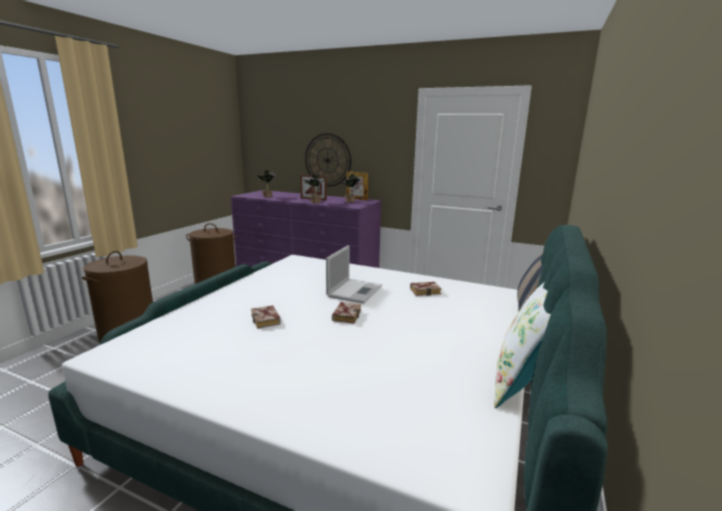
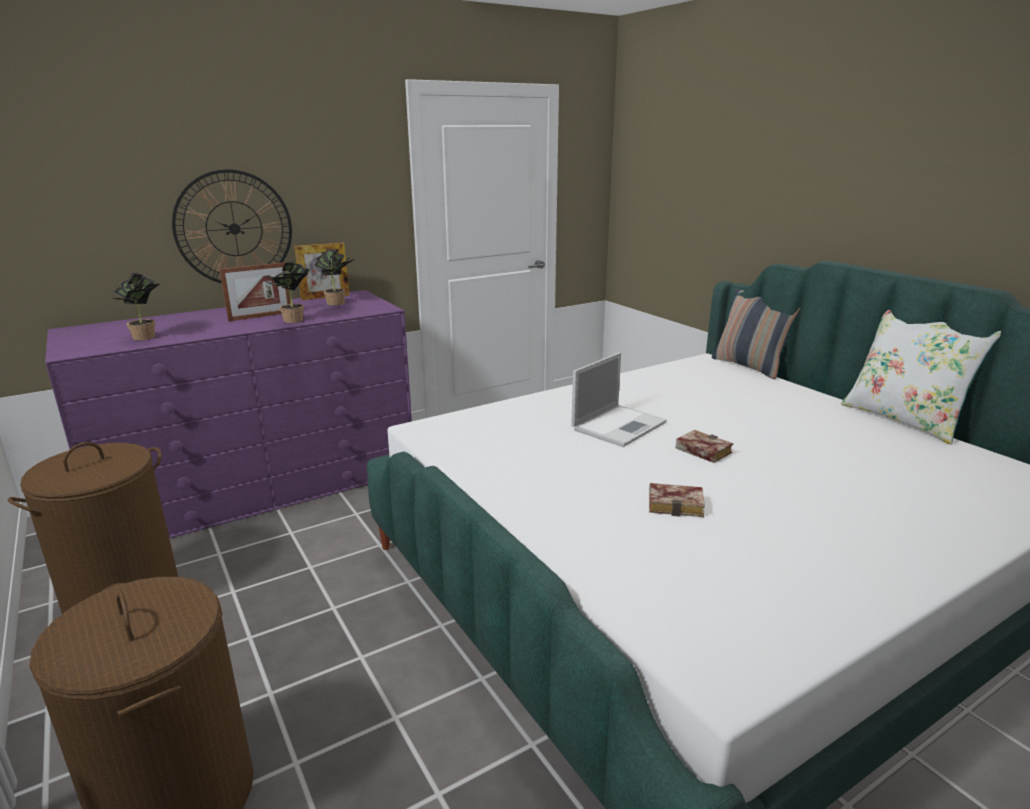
camera: 55 degrees left, 5 degrees up
laptop [326,245,382,304] -> laptop turned 75 degrees clockwise [571,352,667,447]
book [410,282,442,296] -> none

